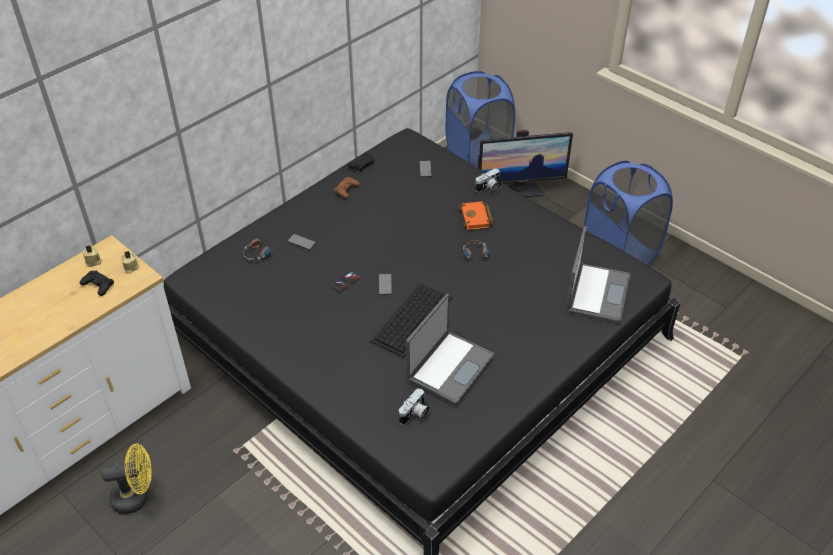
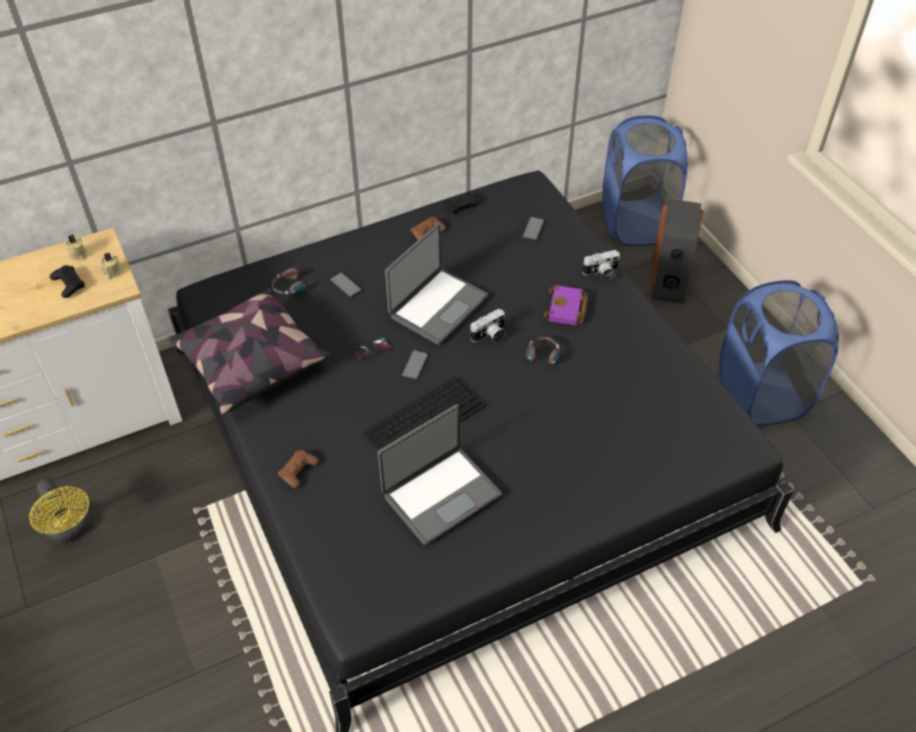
camera: 20 degrees right, 5 degrees up
yellow fan [102,444,152,514] -> yellow fan turned 45 degrees clockwise [29,478,89,543]
camera [399,388,430,425] -> camera moved to [470,309,506,343]
orange book [458,202,494,230] -> purple book [544,285,588,325]
monitor [478,130,573,197] -> speaker [651,199,704,304]
laptop [566,226,630,323] -> laptop moved to [385,224,488,345]
none -> pillow [168,288,330,415]
none -> brown game controller [278,450,319,488]

